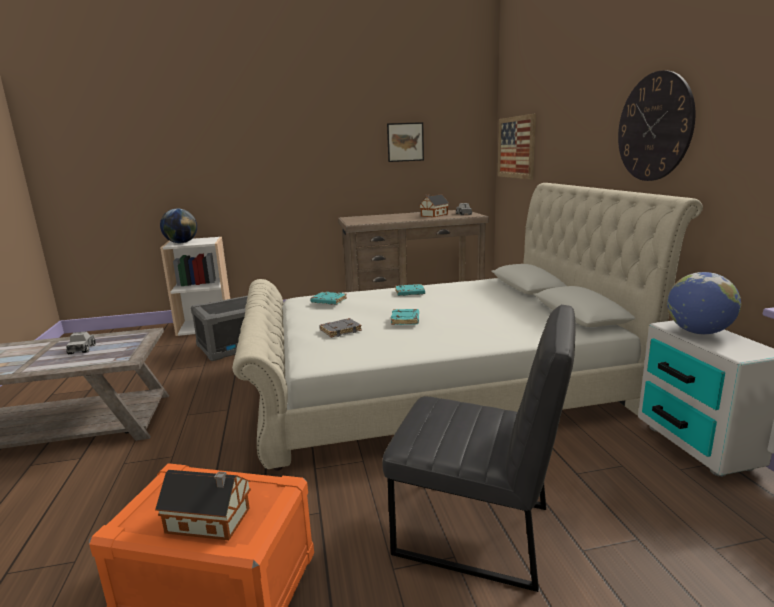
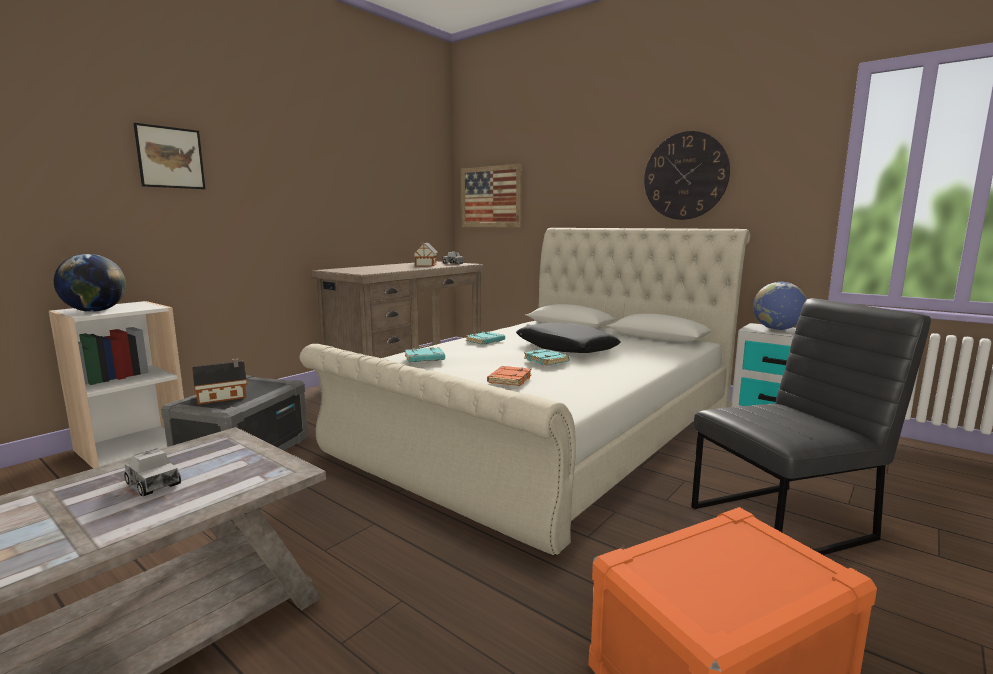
camera: 40 degrees left, 5 degrees down
toy house [155,470,251,540] -> toy house moved to [192,358,247,405]
grey book [319,318,362,338] -> orange book [487,366,532,386]
picture [387,122,424,162] -> picture moved to [133,123,205,189]
none -> black pillow [516,323,621,353]

